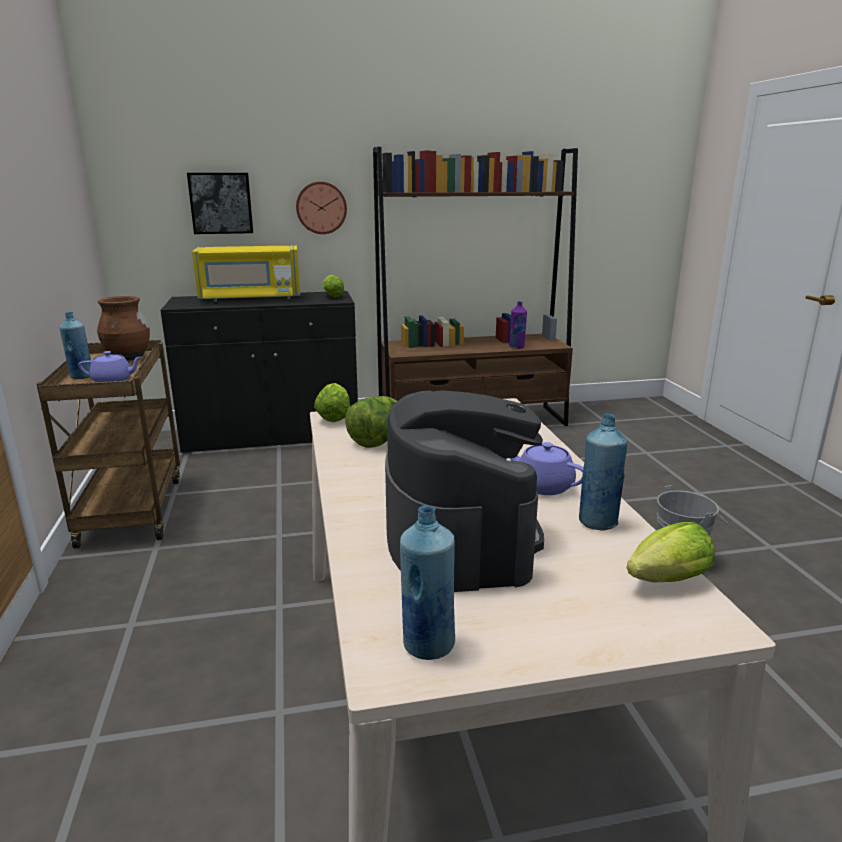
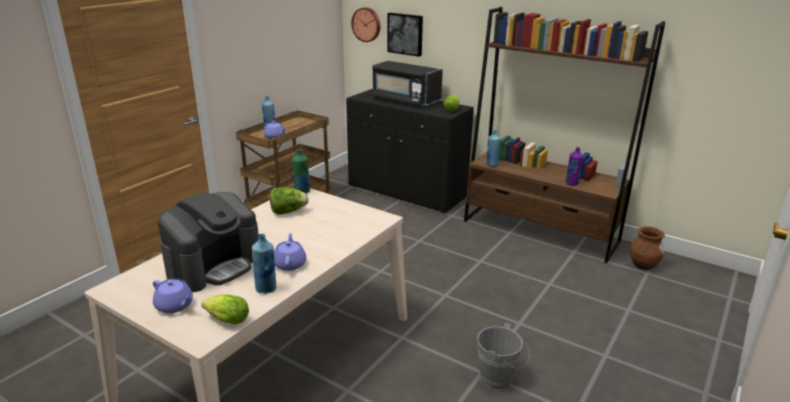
camera: 45 degrees right, 5 degrees up
brown vase [97,296,150,361] -> brown vase moved to [630,226,665,270]
yellow microwave [192,245,300,302] -> black microwave [372,61,443,106]
wall clock [296,181,347,234] -> wall clock moved to [351,7,380,42]
lettuce [314,383,350,422] -> green bottle [292,149,310,193]
blue bottle [400,505,455,660] -> blue bottle moved to [486,130,500,167]
none -> purple teapot [153,279,193,313]

